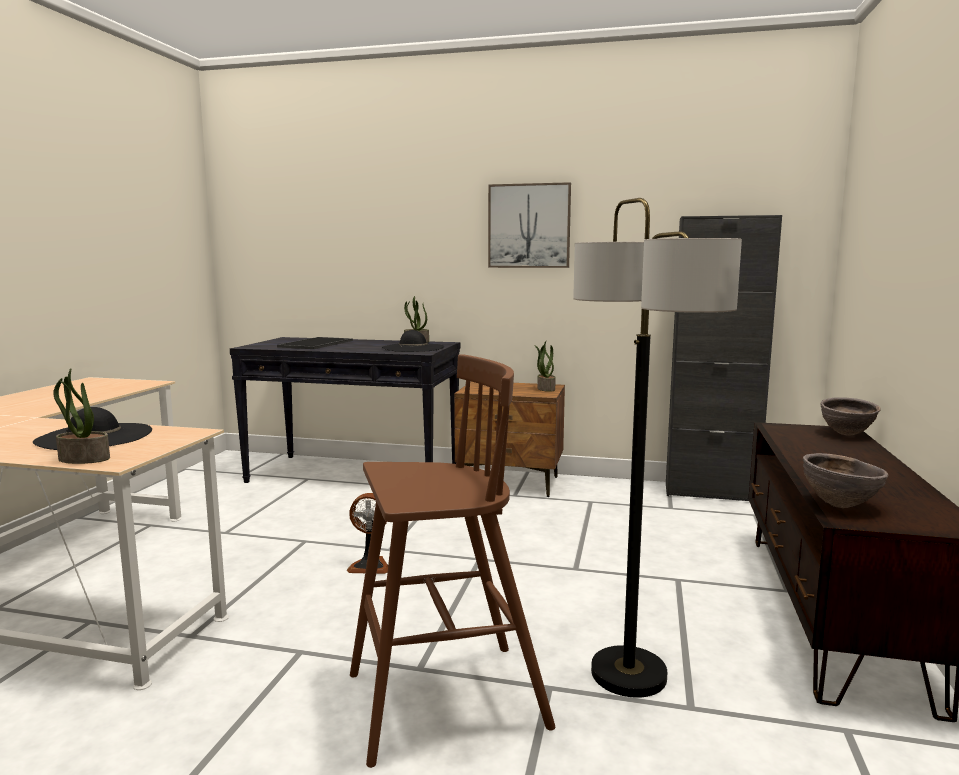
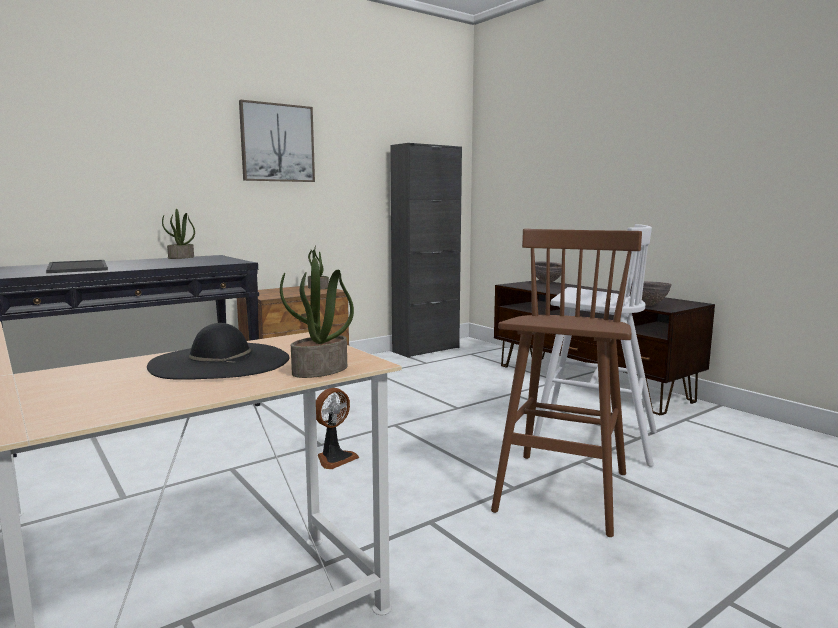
camera: 50 degrees left, 0 degrees up
black hat [382,330,444,352] -> none
floor lamp [573,198,742,698] -> white stool [533,224,657,467]

